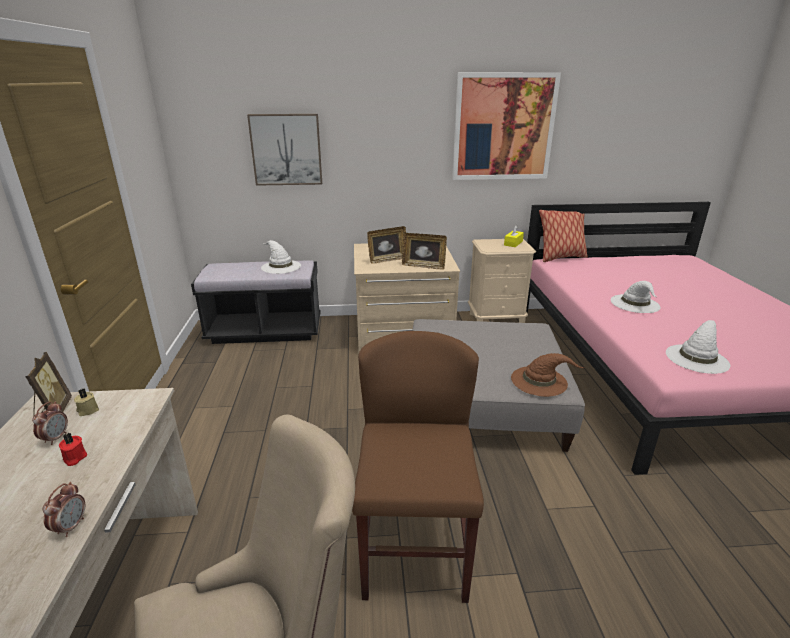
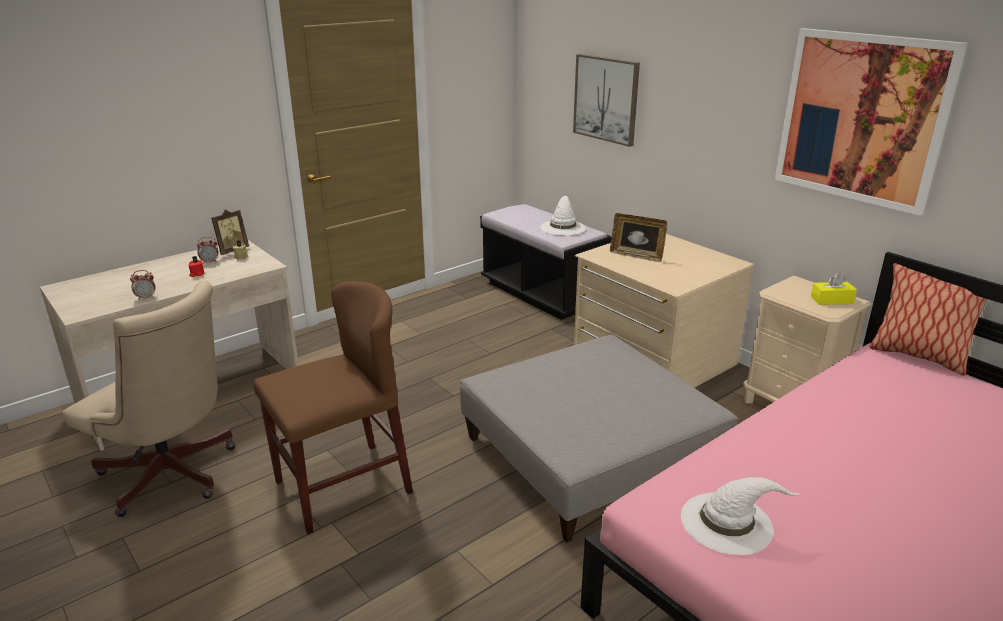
camera: 55 degrees right, 0 degrees up
picture frame [402,233,447,270] -> none
brown hat [511,353,585,397] -> none
white hat [611,281,661,313] -> none

